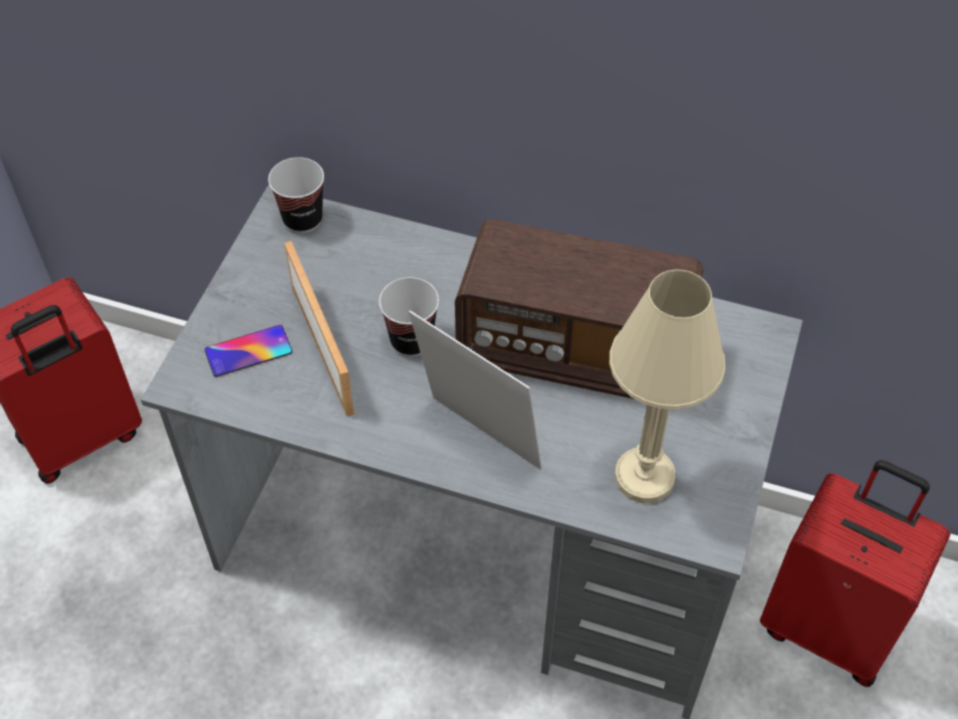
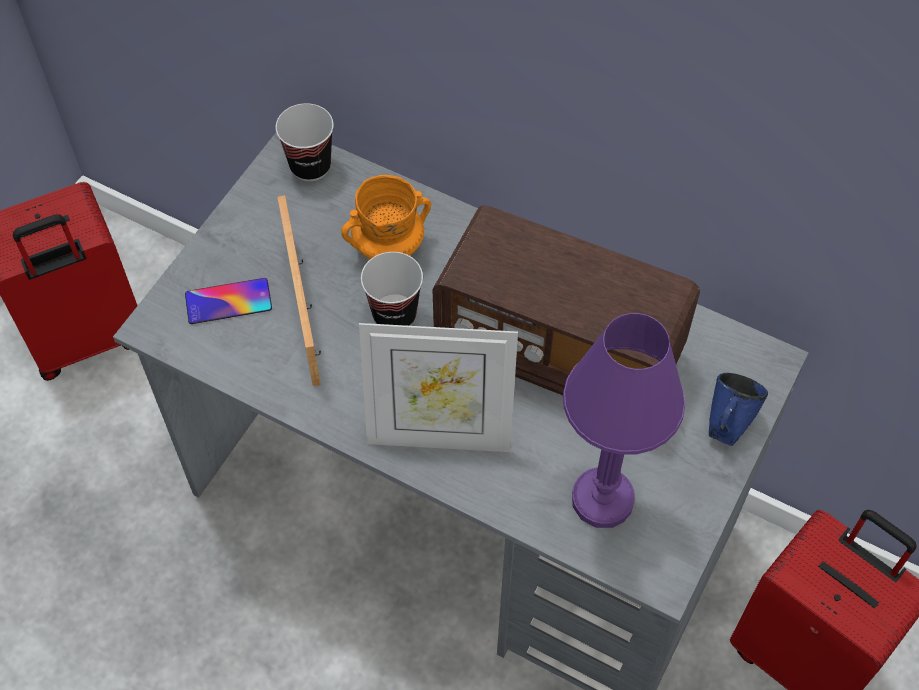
camera: 10 degrees right, 5 degrees up
picture frame [408,310,542,470] -> picture frame turned 135 degrees clockwise [359,323,518,452]
beige table lamp [609,270,725,504] -> purple table lamp [563,313,685,528]
none -> orange mug [341,175,431,259]
none -> blue mug [709,373,768,446]

